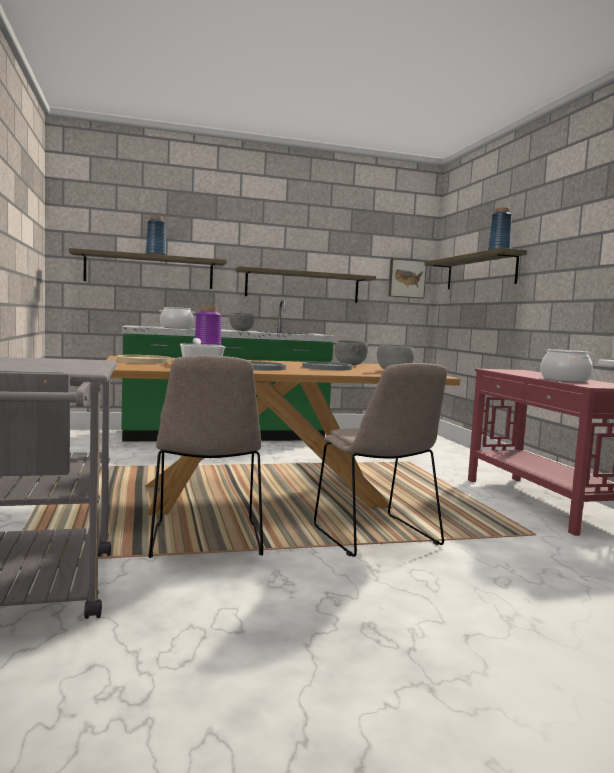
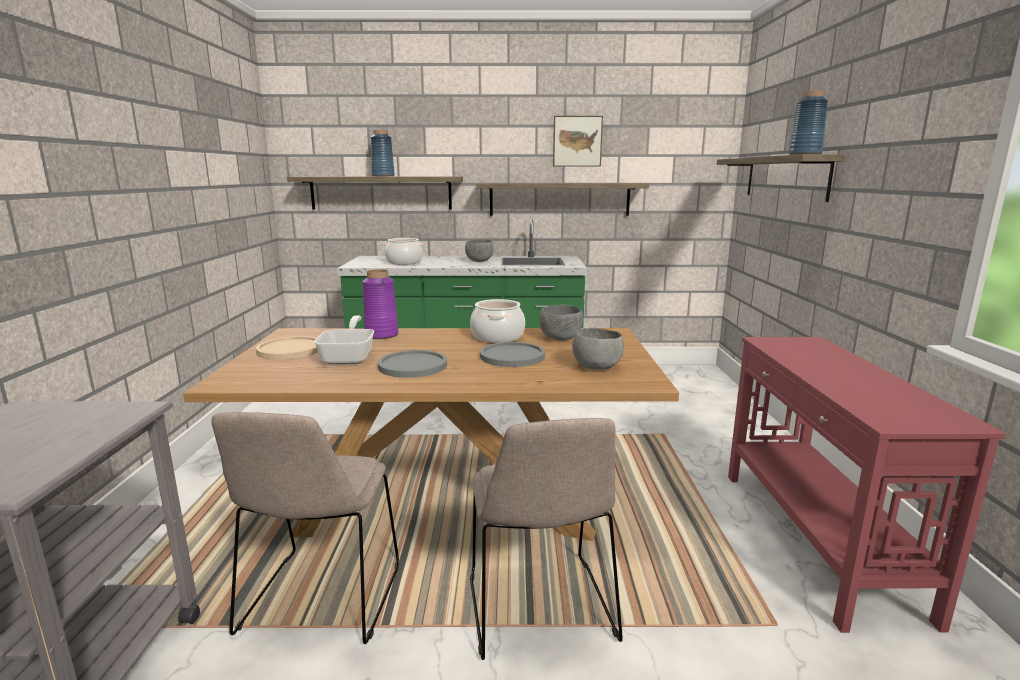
camera: 15 degrees right, 10 degrees up
picture [389,258,427,298] -> picture moved to [553,116,603,167]
cooking pot [540,349,593,382] -> cooking pot moved to [470,299,525,343]

